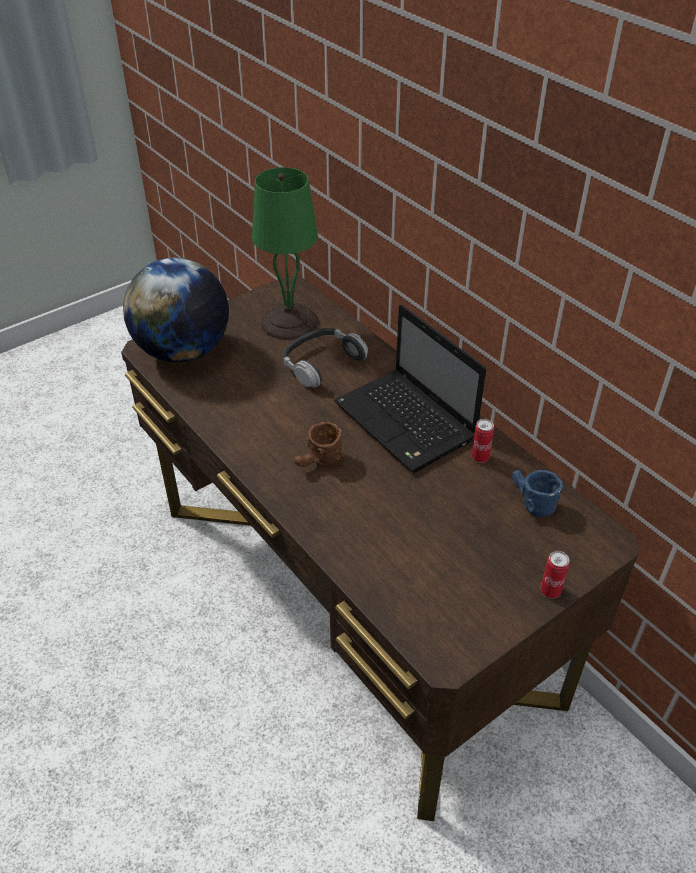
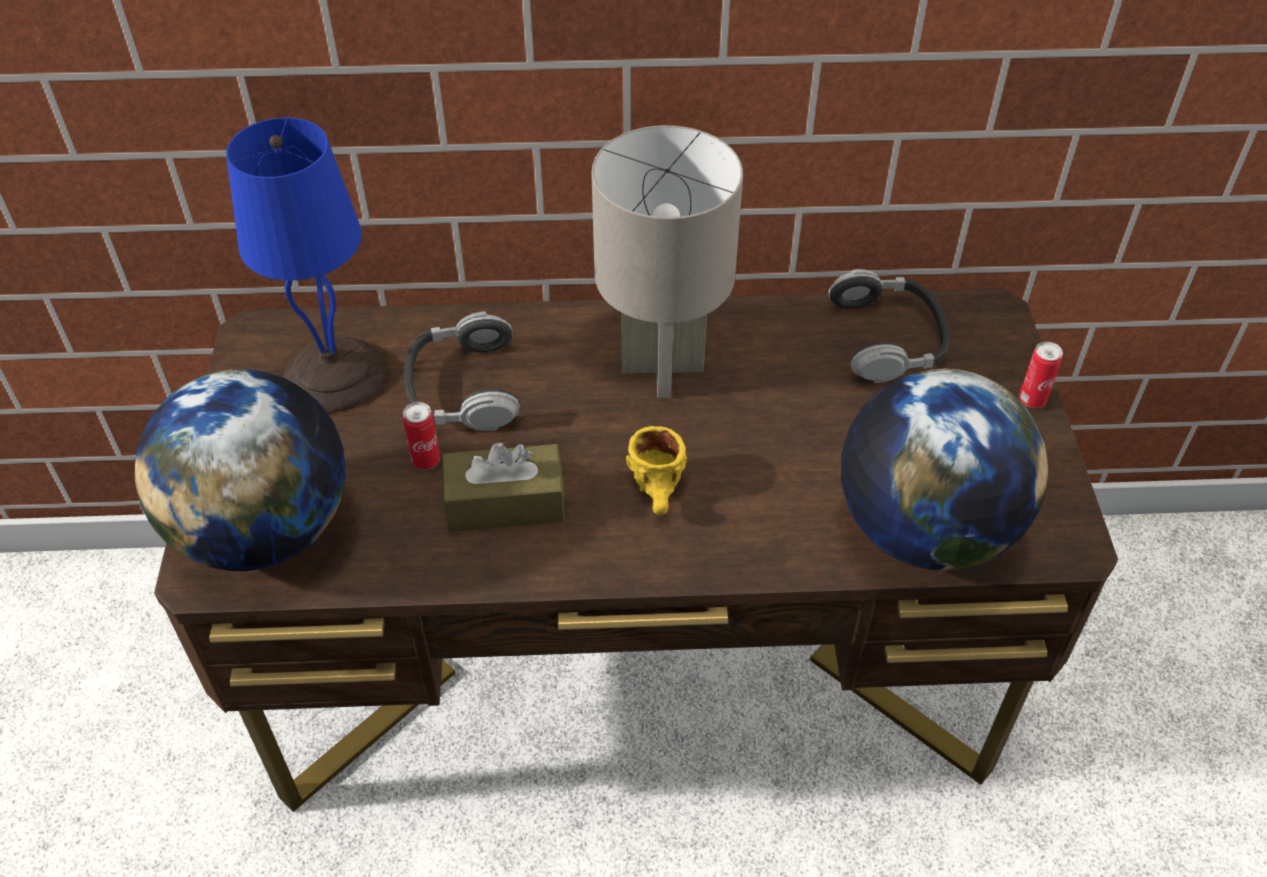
camera: 55 degrees left, 5 degrees up
green table lamp [252,167,319,340] -> blue table lamp [226,118,387,413]
brown mug [294,422,343,467] -> yellow mug [626,426,688,515]
laptop [334,305,486,472] -> grey table lamp [591,125,743,398]
can [472,419,494,463] -> can moved to [403,402,440,470]
blue mug [512,470,563,517] -> headphones [828,269,950,383]
none -> brown tissue box [442,442,565,532]
none -> globe [841,368,1048,571]

